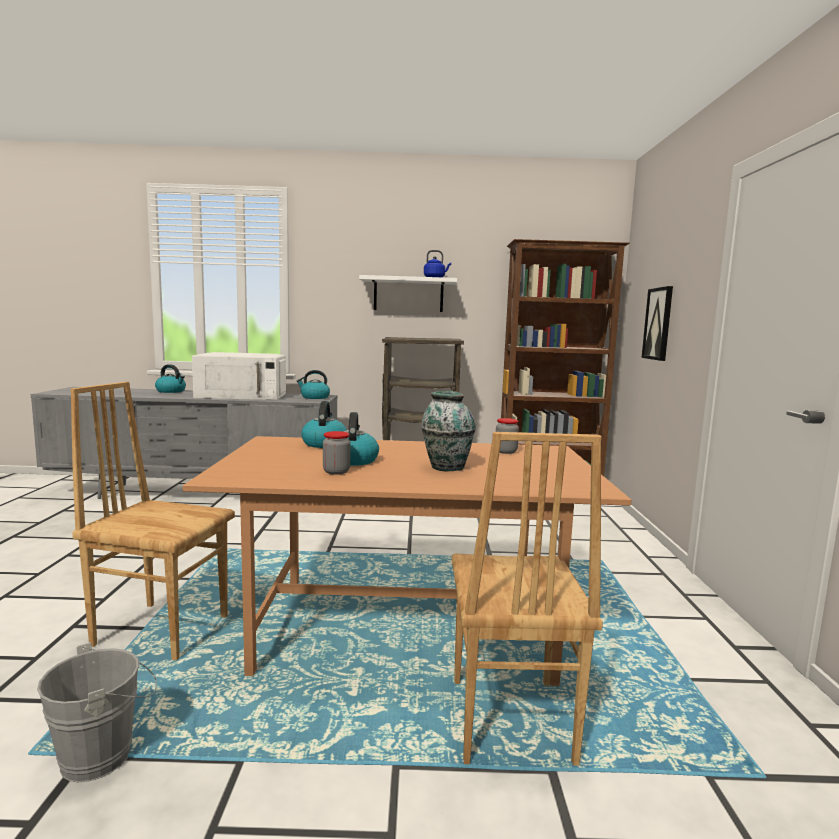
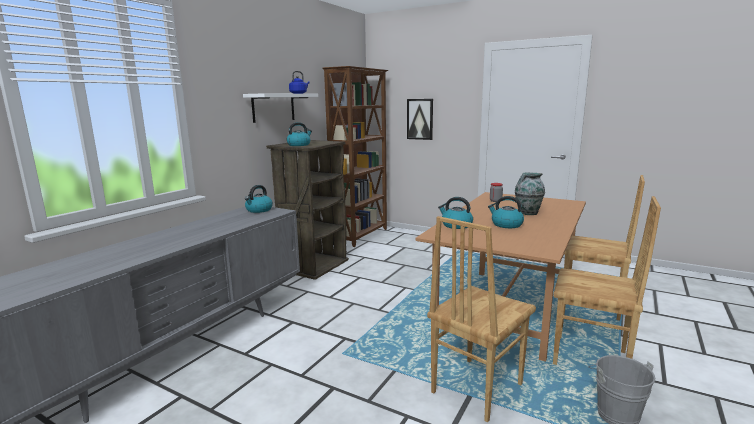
camera: 60 degrees left, 5 degrees up
kettle [155,364,186,393] -> kettle moved to [287,122,312,146]
white microwave [192,352,286,400] -> none
jar [323,431,351,475] -> none
none -> brown chair [553,196,661,365]

